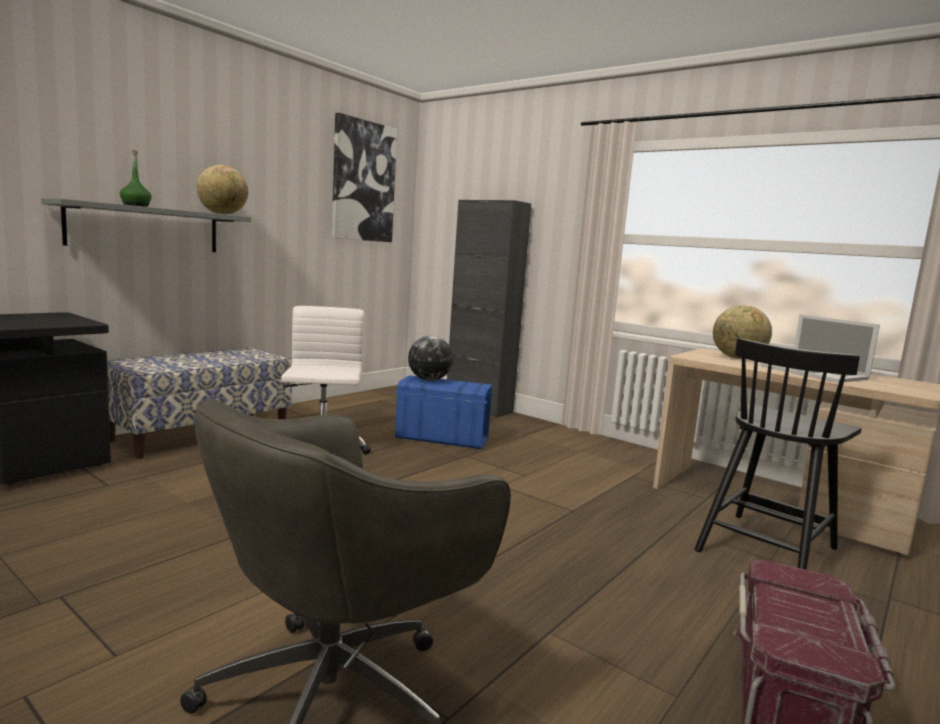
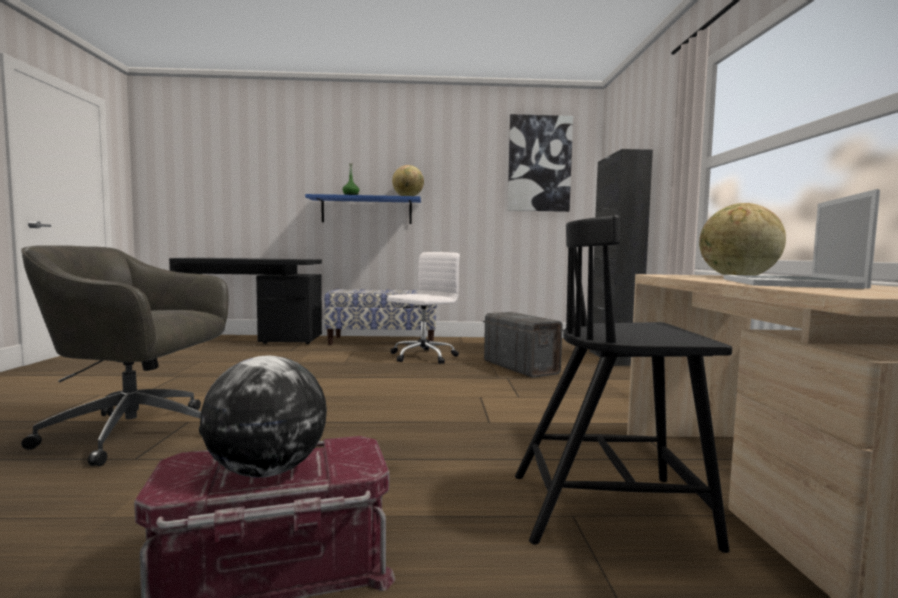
camera: 50 degrees right, 5 degrees down
grey shelf [41,198,251,252] -> blue shelf [305,194,421,224]
blue storage box [395,375,494,449] -> grey storage box [483,312,564,378]
globe [408,336,453,381] -> globe moved to [200,356,327,478]

